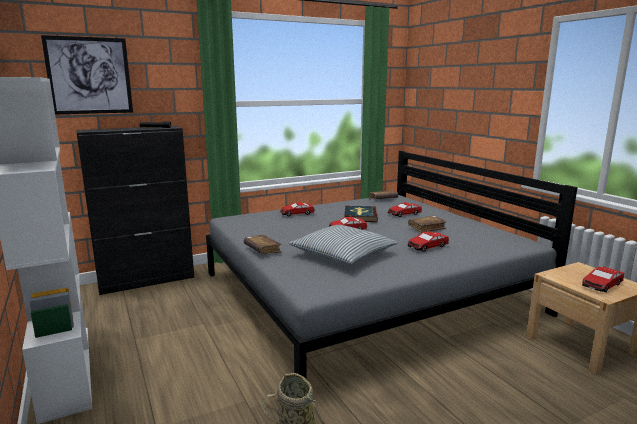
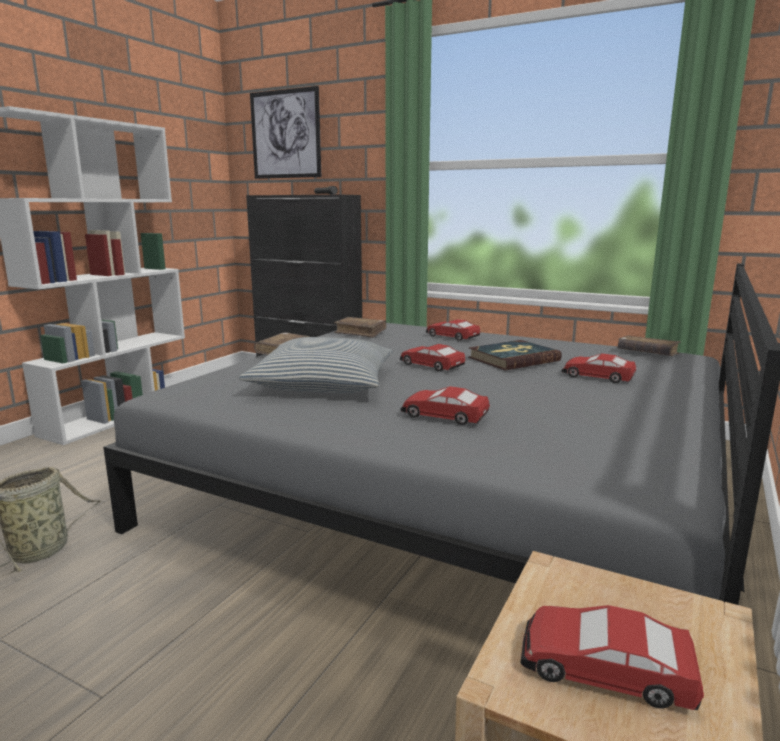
camera: 55 degrees right, 0 degrees up
brown book [408,216,447,233] -> brown book moved to [334,317,386,338]

